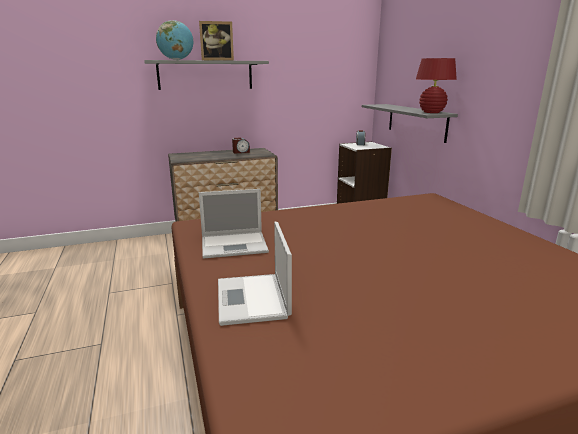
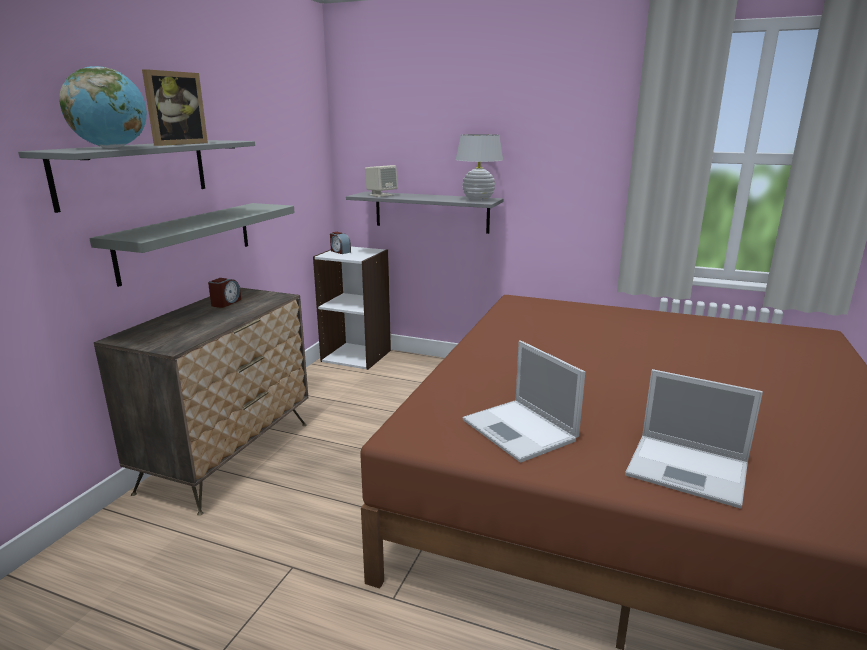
camera: 50 degrees left, 0 degrees up
laptop [199,189,269,259] -> laptop turned 120 degrees clockwise [463,341,585,463]
red table lamp [416,58,457,113] -> white table lamp [456,134,503,201]
none -> grey shelf [89,203,295,287]
none -> beige speaker [365,165,398,197]

